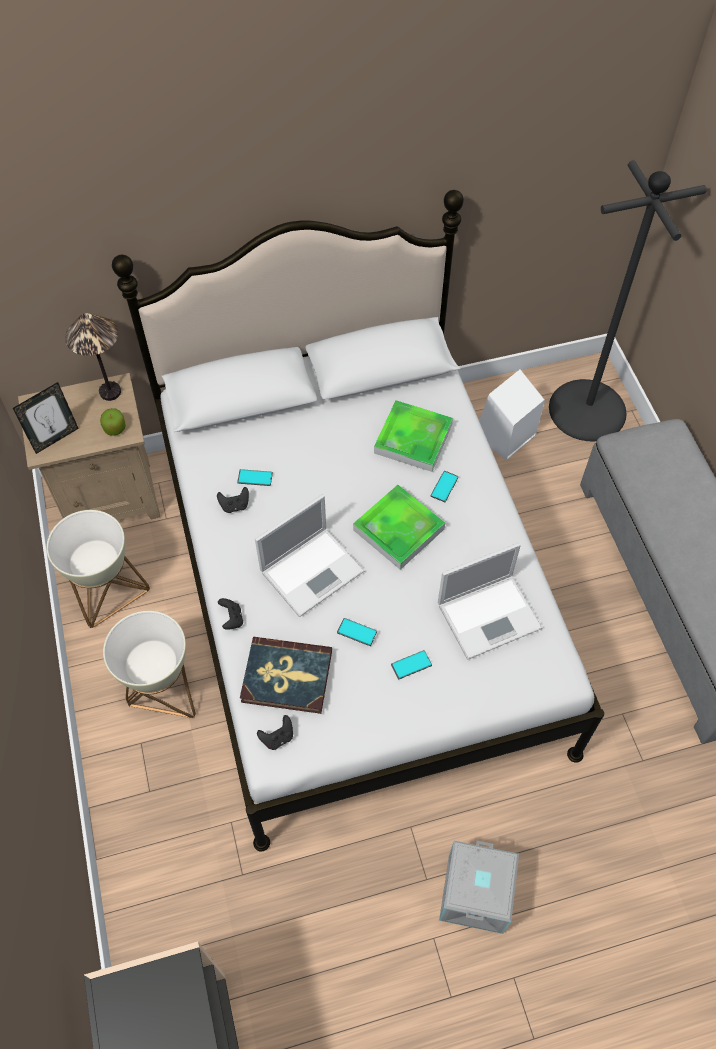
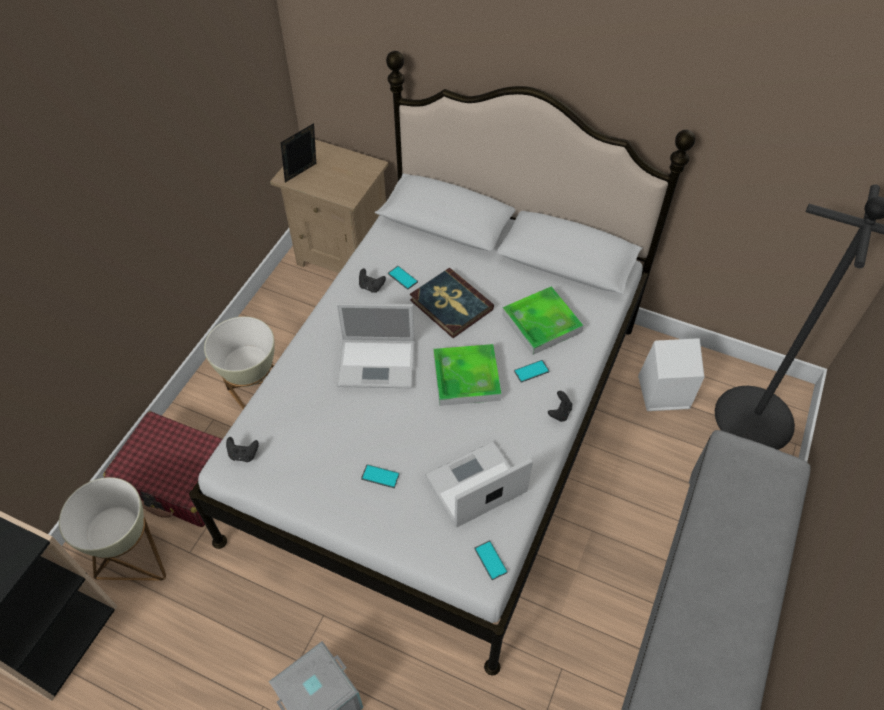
camera: 40 degrees right, 5 degrees down
picture frame [13,382,79,454] -> picture frame turned 135 degrees clockwise [281,123,316,182]
planter [46,510,150,628] -> planter moved to [59,477,166,581]
table lamp [65,313,121,401] -> none
apple [100,408,126,436] -> none
black game controller [218,598,243,630] -> black game controller moved to [548,391,572,422]
book [240,636,332,714] -> book moved to [410,268,494,338]
phone [337,618,377,646] -> phone moved to [474,540,508,580]
laptop [438,543,542,660] -> laptop turned 135 degrees clockwise [424,441,533,528]
none -> red suitcase [103,411,222,527]

